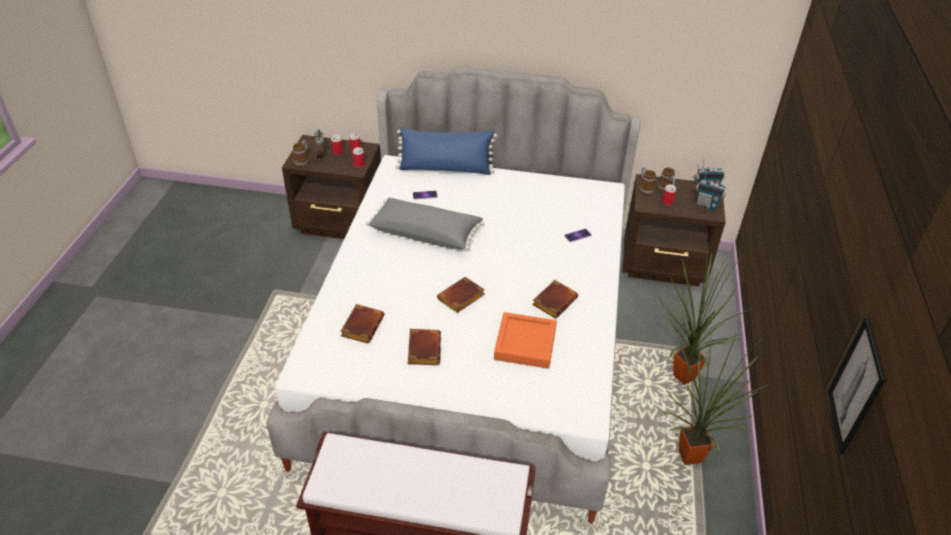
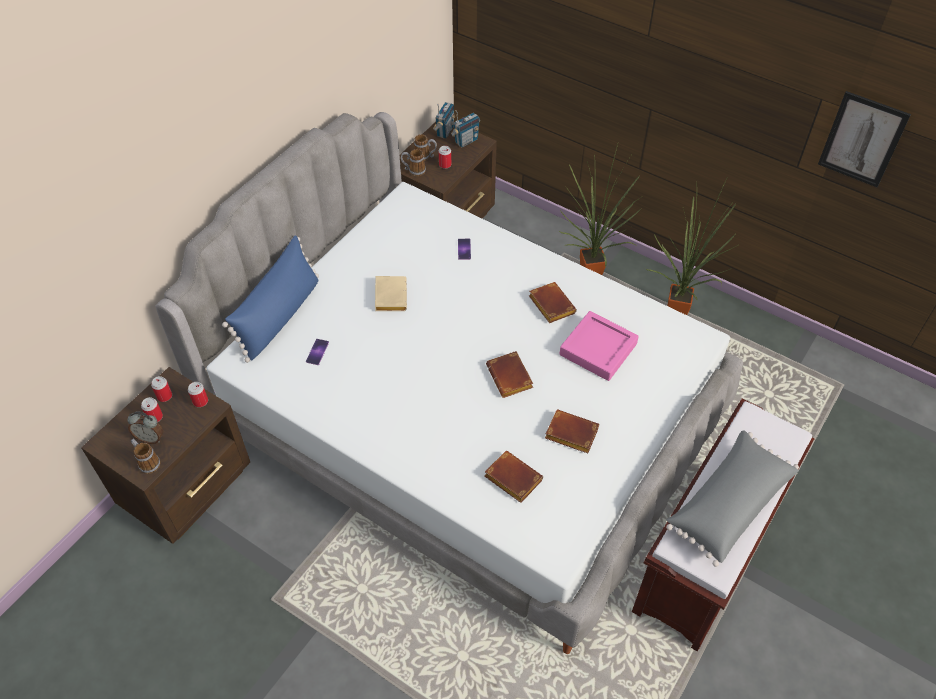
camera: 65 degrees left, 10 degrees up
grey pillow [366,198,485,250] -> grey pillow moved to [666,430,799,567]
orange tray [494,312,557,369] -> pink tray [559,311,639,381]
none -> beige book [375,276,407,311]

